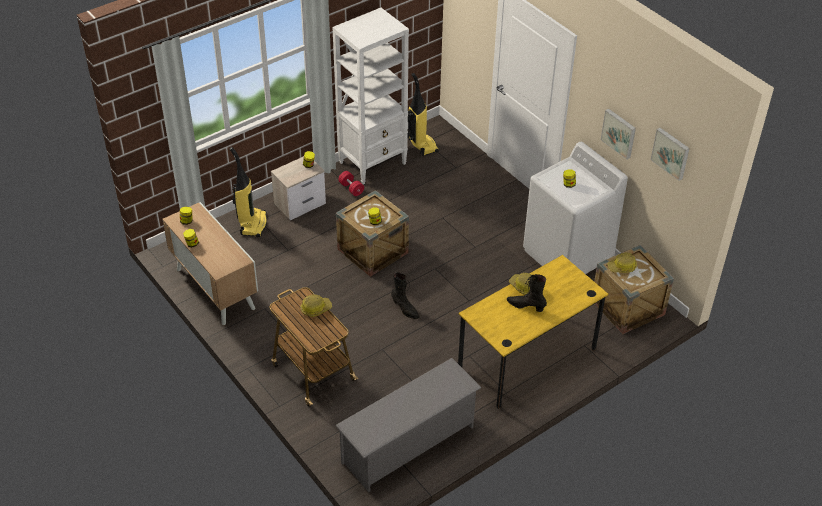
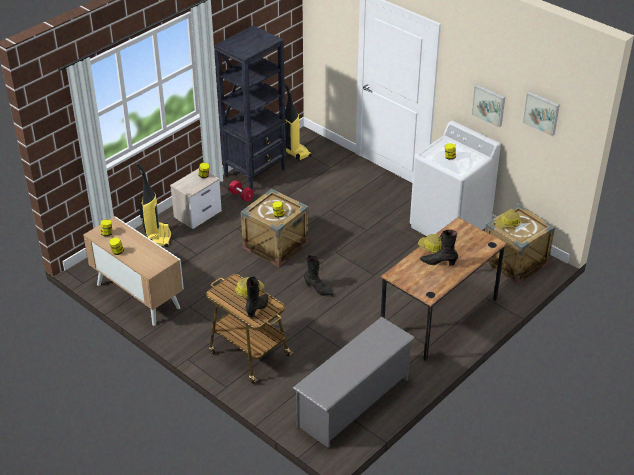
camera: 10 degrees left, 5 degrees down
white bookcase [332,8,409,184] -> black bookcase [214,25,286,190]
yellow desk [458,255,608,409] -> brown desk [380,217,507,361]
none -> black boot [245,276,268,318]

